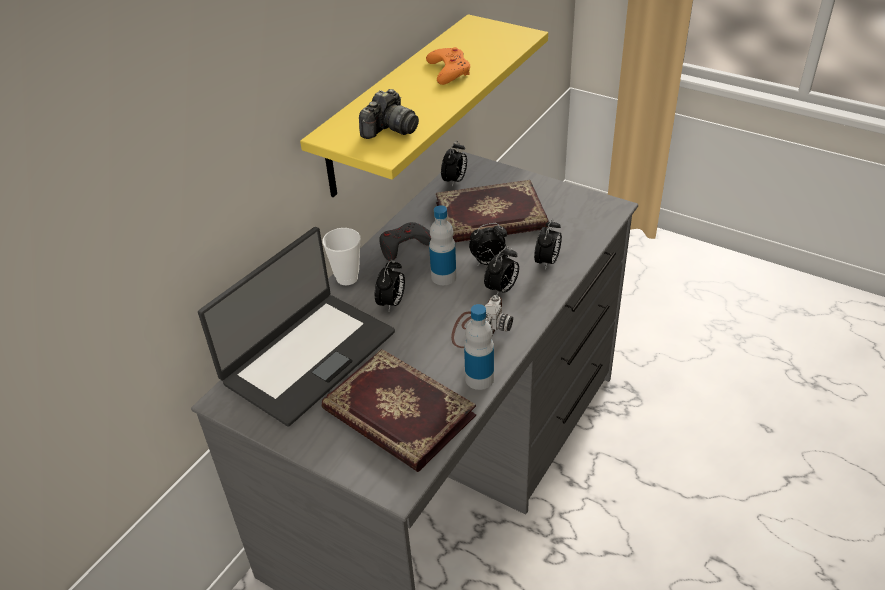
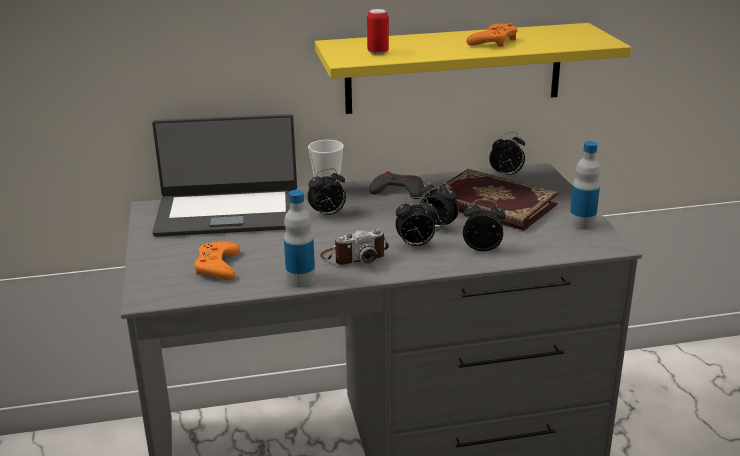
camera: 45 degrees right, 15 degrees down
book [321,349,476,472] -> orange game controller [194,241,240,280]
camera [359,89,419,139] -> can [367,9,389,55]
bottle [429,205,457,285] -> bottle moved to [569,141,600,230]
alarm clock [534,219,562,270] -> alarm clock turned 150 degrees counterclockwise [463,199,505,251]

